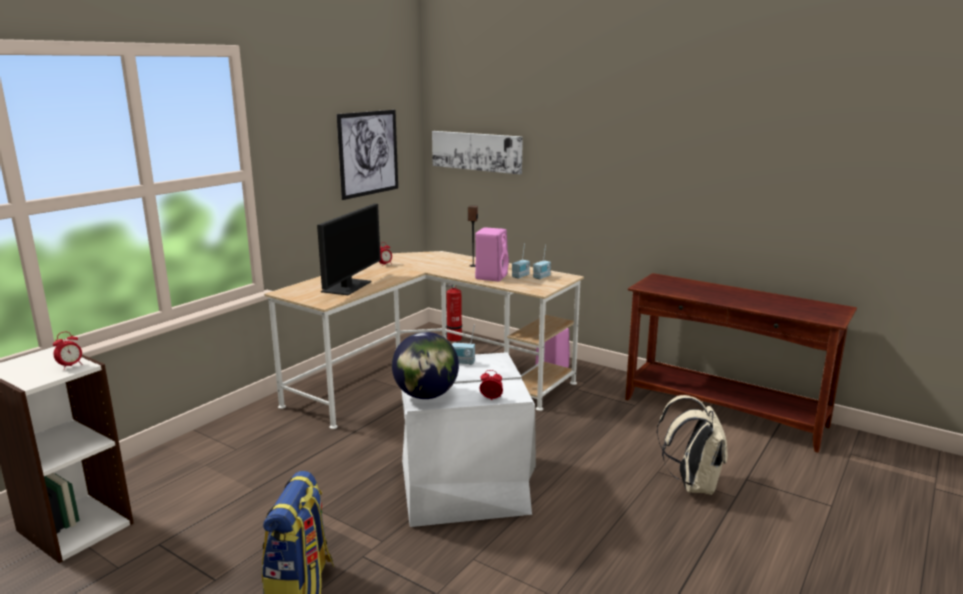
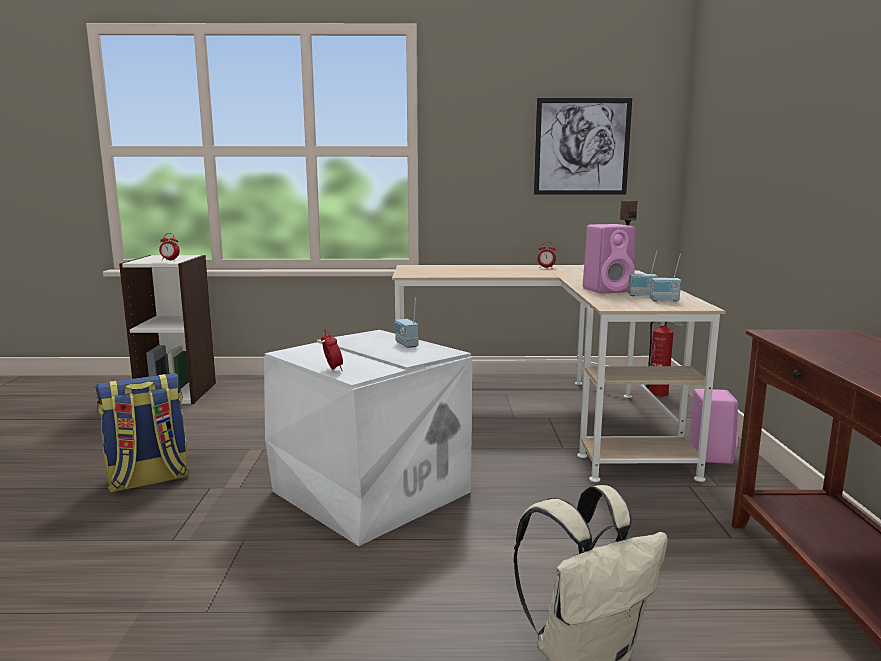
camera: 55 degrees right, 5 degrees down
monitor [317,204,381,295] -> none
globe [392,332,459,399] -> none
picture [432,131,523,175] -> none

